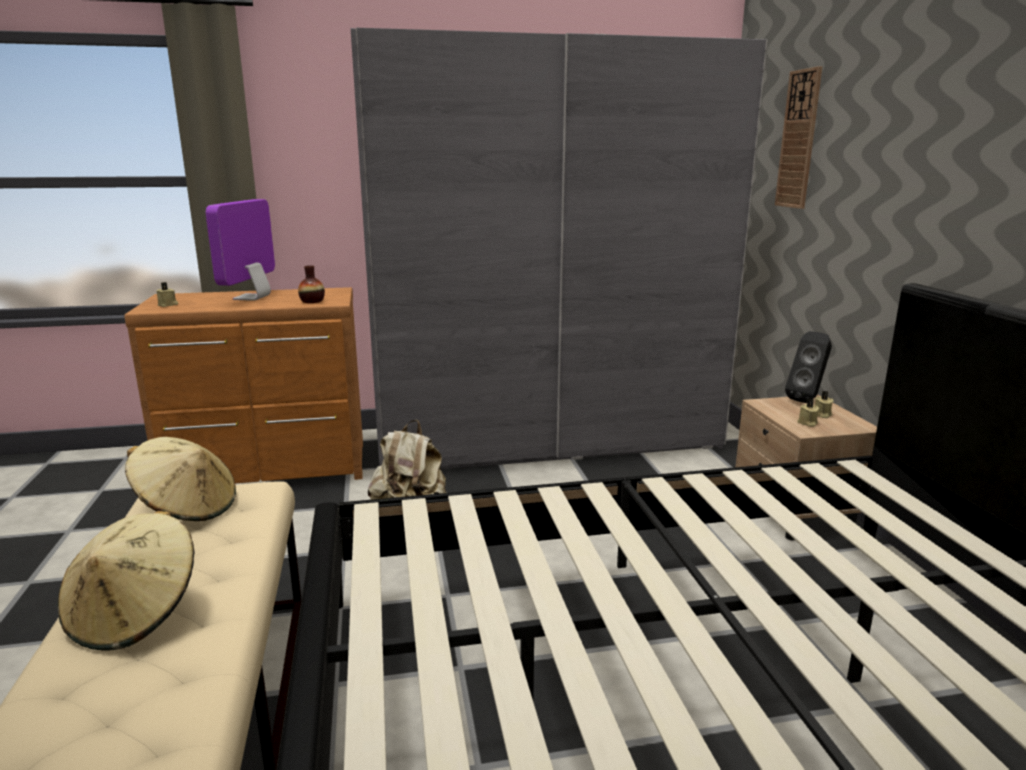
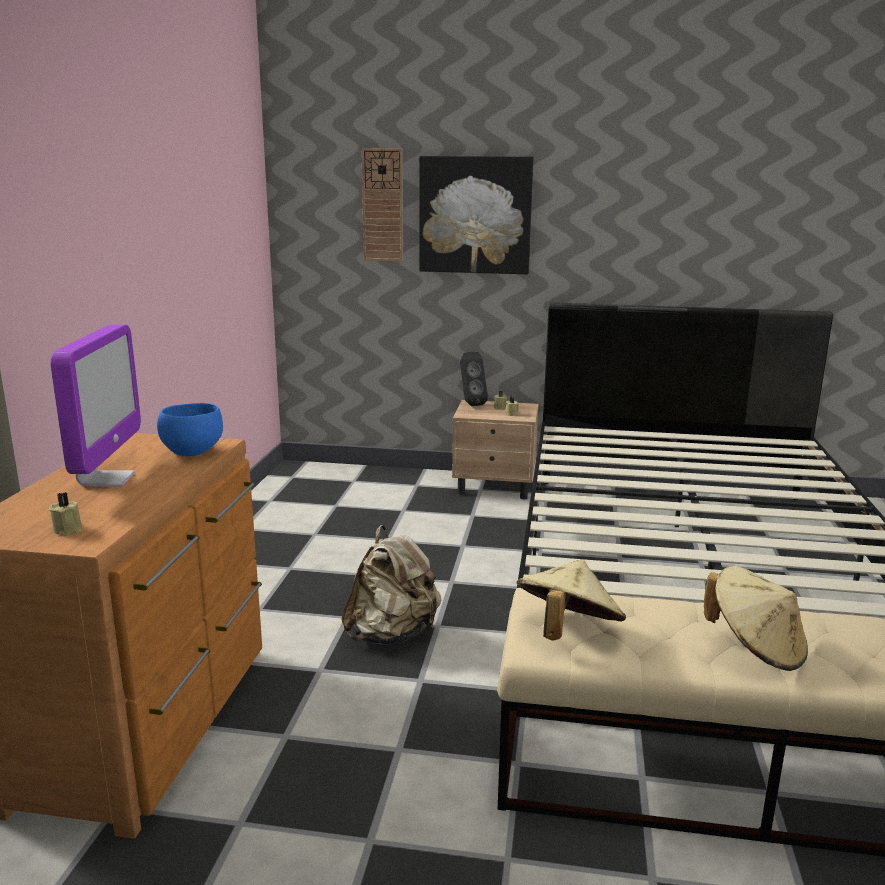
camera: 70 degrees left, 0 degrees up
monitor [206,199,275,301] -> monitor turned 120 degrees counterclockwise [50,324,141,487]
vase [298,265,325,303] -> blue bowl [157,403,223,456]
grey wardrobe [351,27,768,469] -> none
none -> picture [419,156,534,274]

